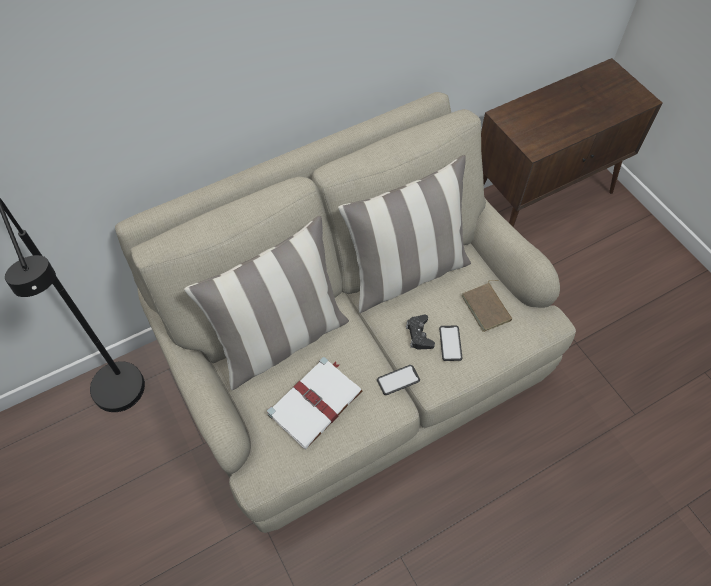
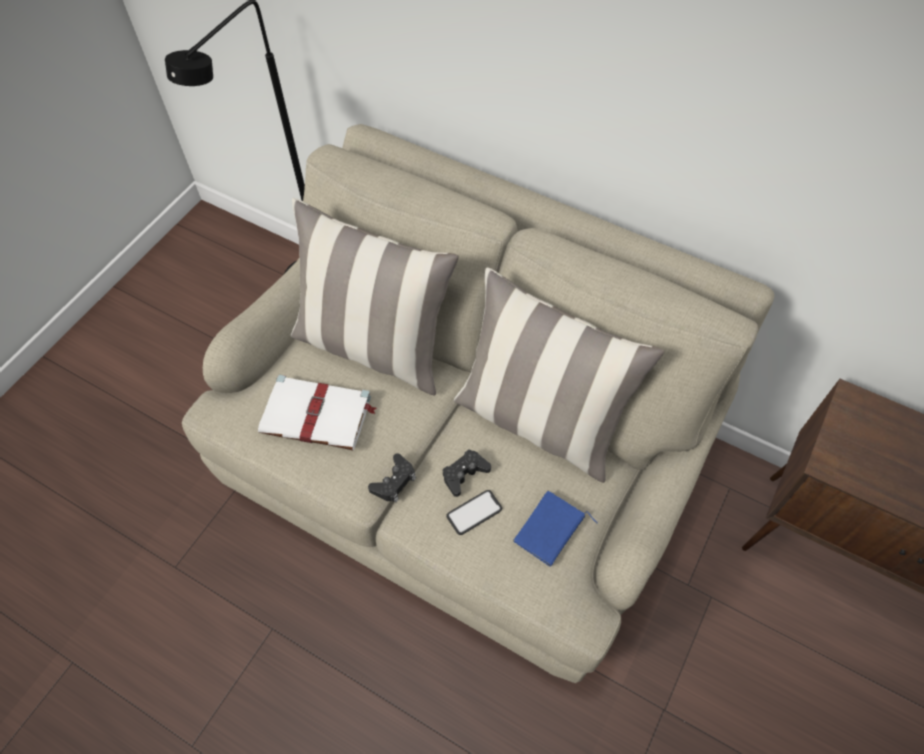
camera: 60 degrees right, 0 degrees up
phone [377,365,420,395] -> black game controller [368,453,416,502]
brown book [462,280,513,332] -> blue book [513,491,597,567]

